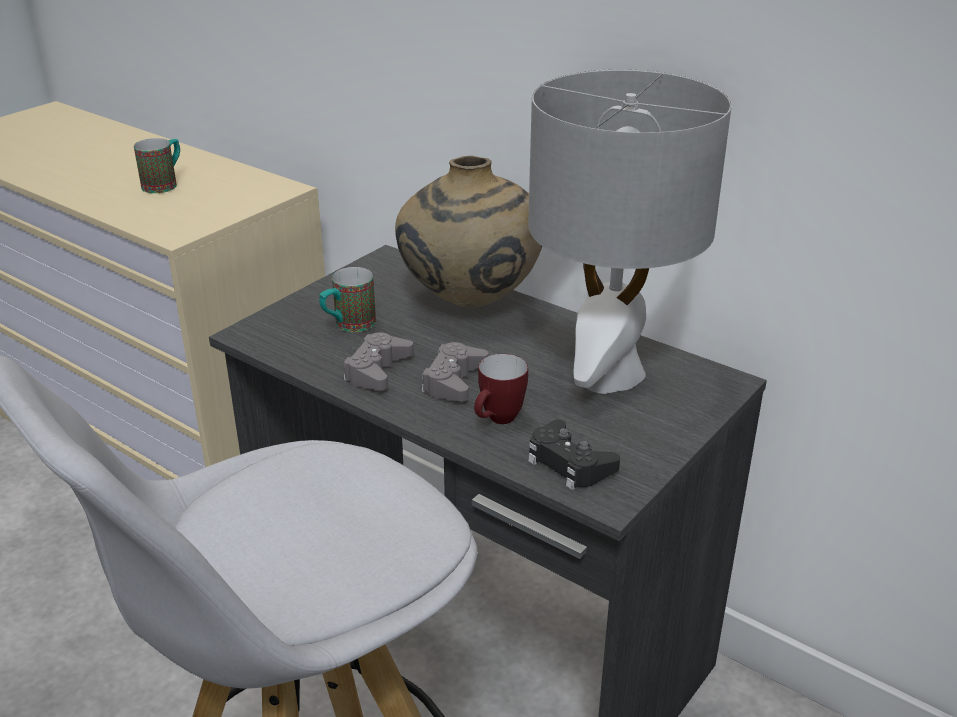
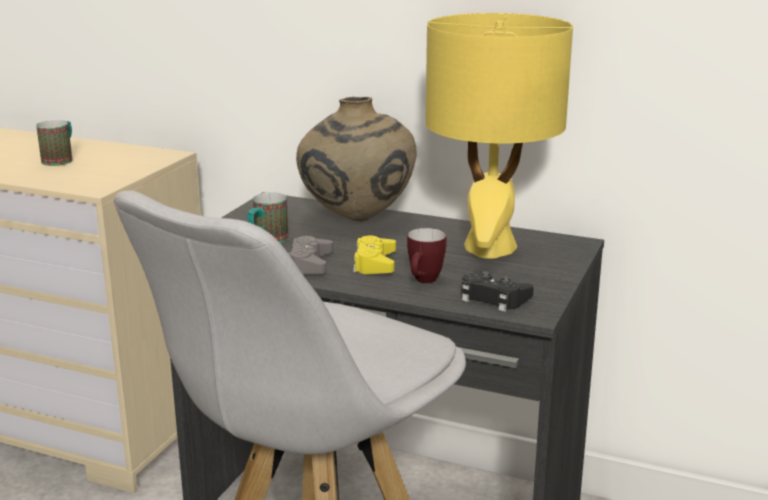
camera: 15 degrees left, 10 degrees down
grey game controller [421,342,488,402] -> yellow game controller [353,235,396,274]
grey table lamp [528,69,732,394] -> yellow table lamp [425,13,573,259]

